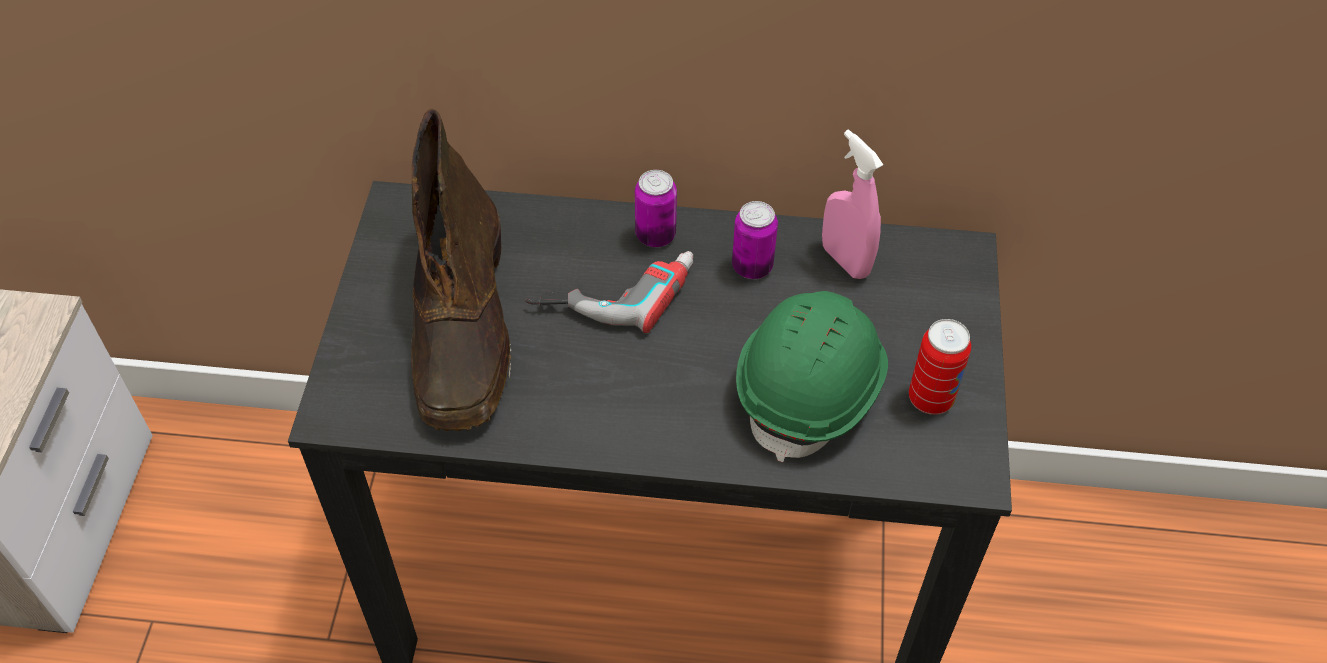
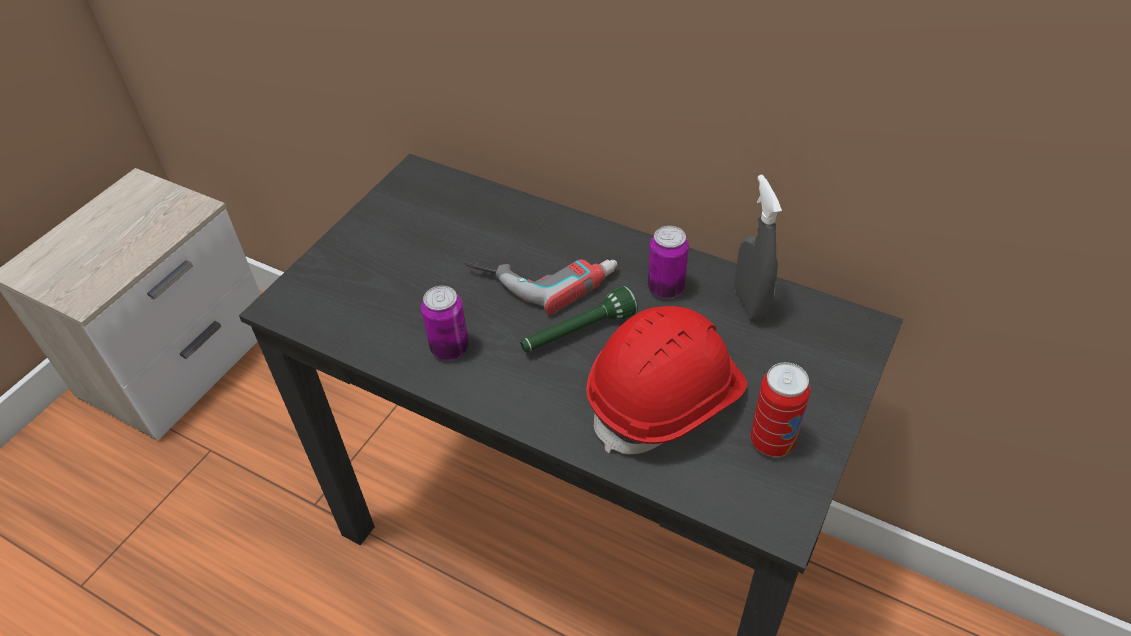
camera: 25 degrees right, 5 degrees down
brown boot [411,108,511,431] -> none
can [635,170,677,247] -> can moved to [421,286,469,360]
green hard hat [736,291,888,462] -> red hard hat [586,306,747,454]
pink spray bottle [822,130,883,279] -> grey spray bottle [735,175,782,323]
none -> green flashlight [520,286,638,352]

